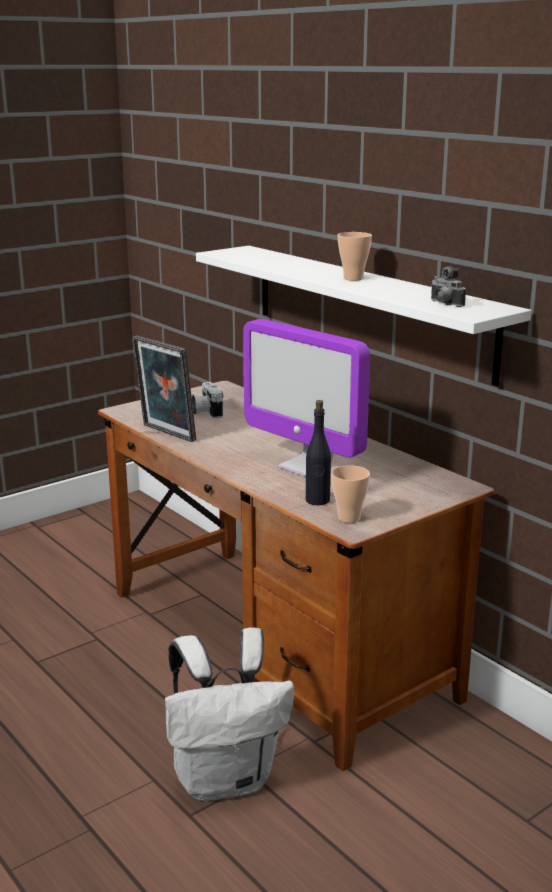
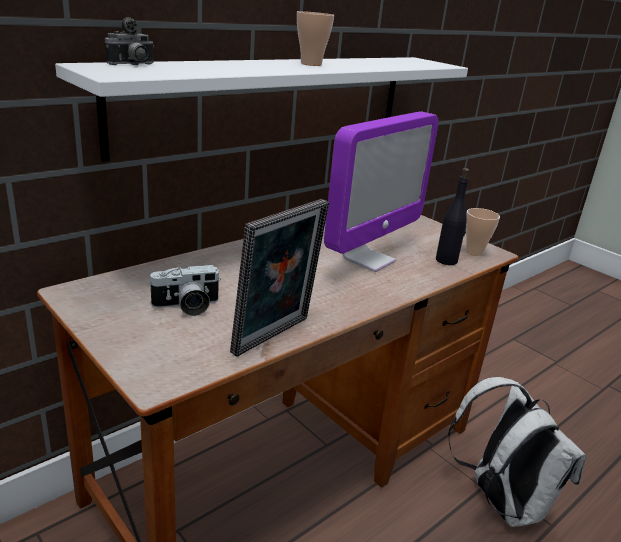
camera: 95 degrees left, 5 degrees up
camera [431,266,466,307] -> camera moved to [105,17,154,65]

